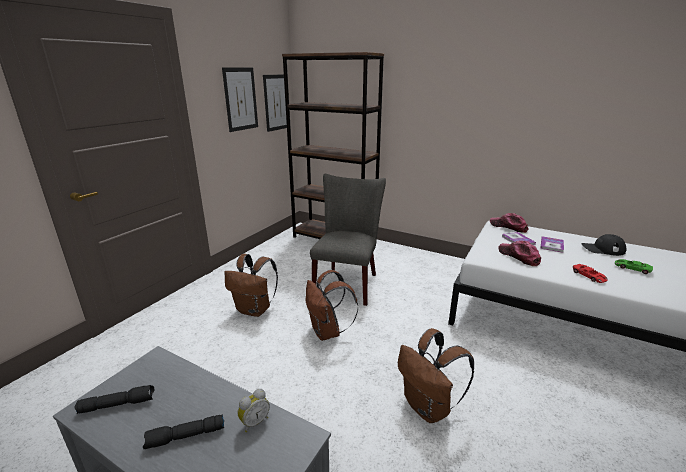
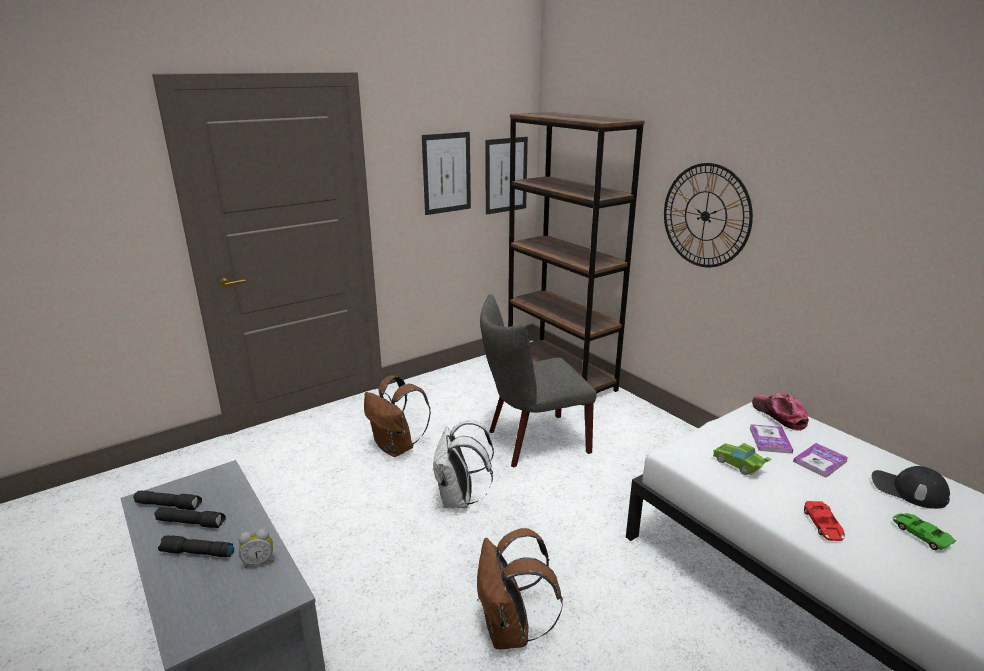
camera: 25 degrees right, 0 degrees up
brown backpack [306,270,358,341] -> white backpack [432,420,494,509]
grey chair [310,174,386,306] -> grey chair turned 150 degrees counterclockwise [480,294,597,468]
cap [498,241,541,266] -> green toy car [713,443,772,475]
none -> black flashlight [154,507,226,528]
none -> wall clock [664,163,753,267]

